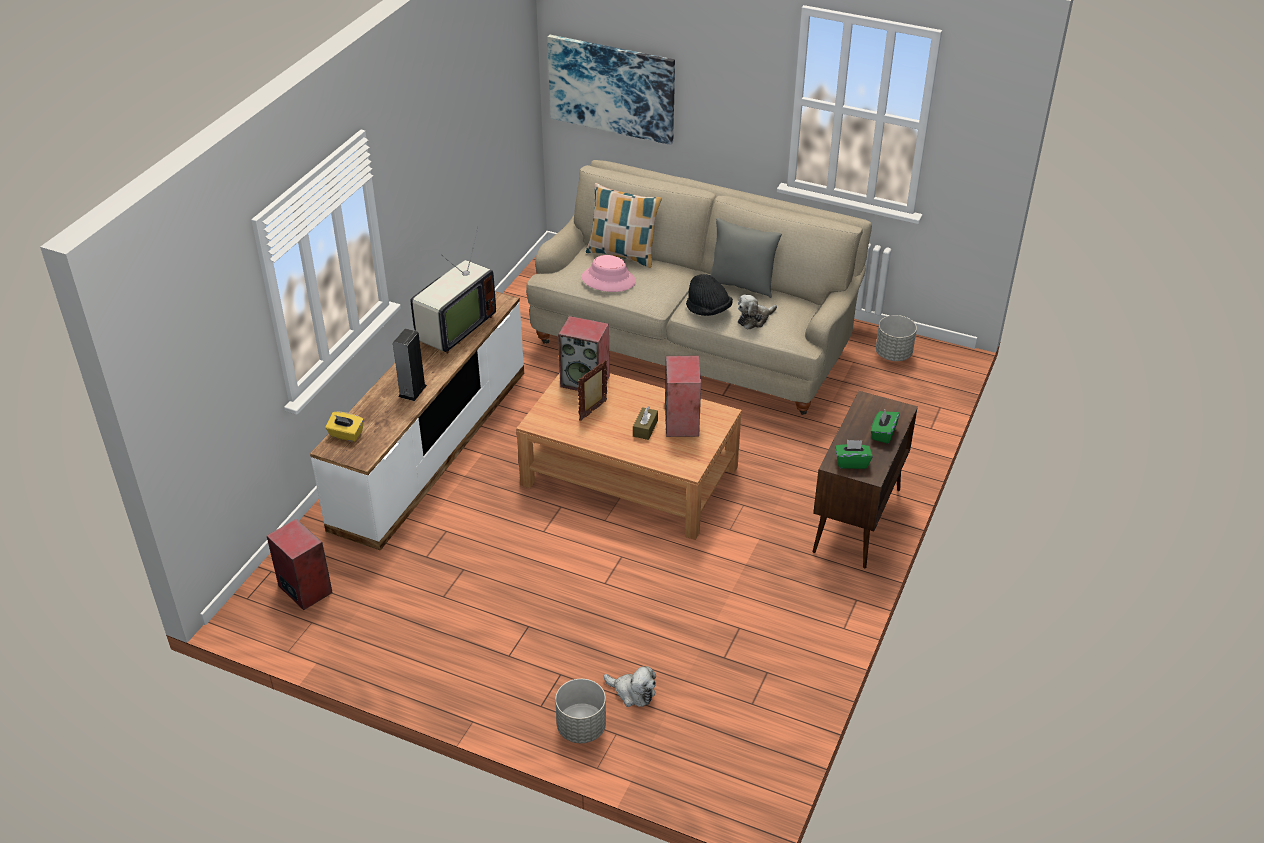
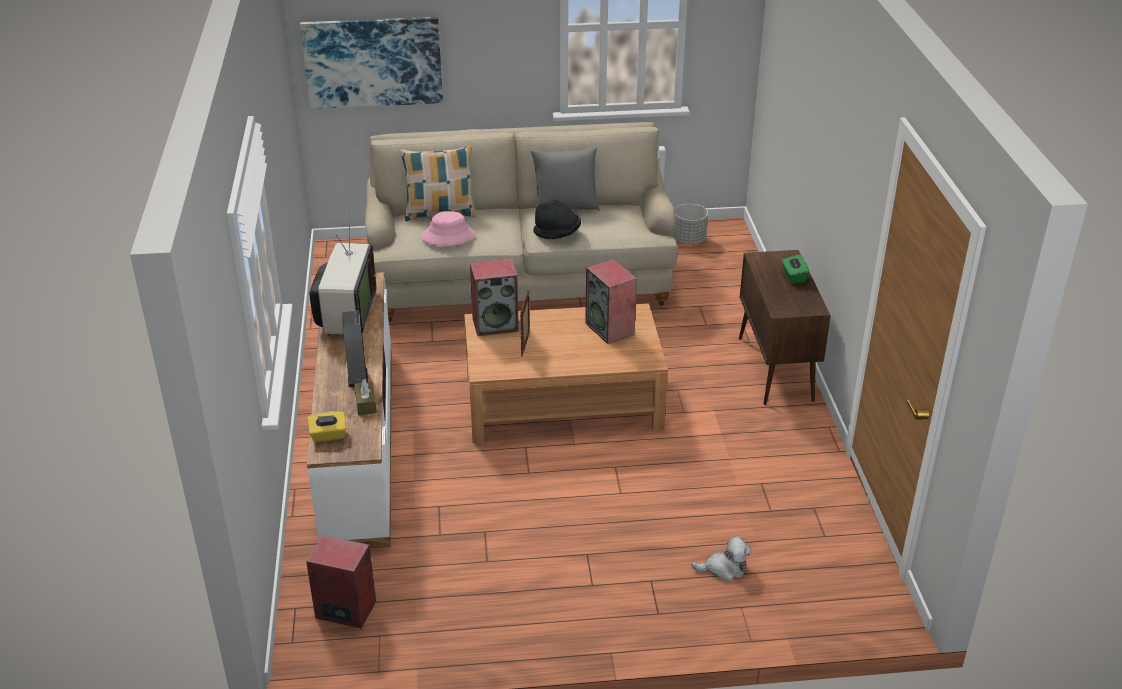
camera: 30 degrees left, 5 degrees down
grey planter [555,679,606,743] -> none
brown tissue box [633,406,658,440] -> brown tissue box moved to [354,379,377,415]
plush toy [738,294,777,330] -> none
green tissue box [835,440,873,469] -> none

